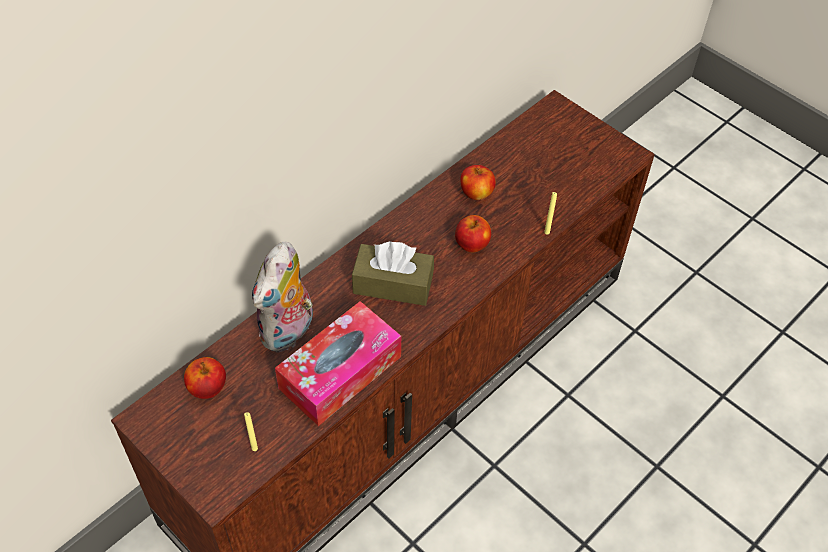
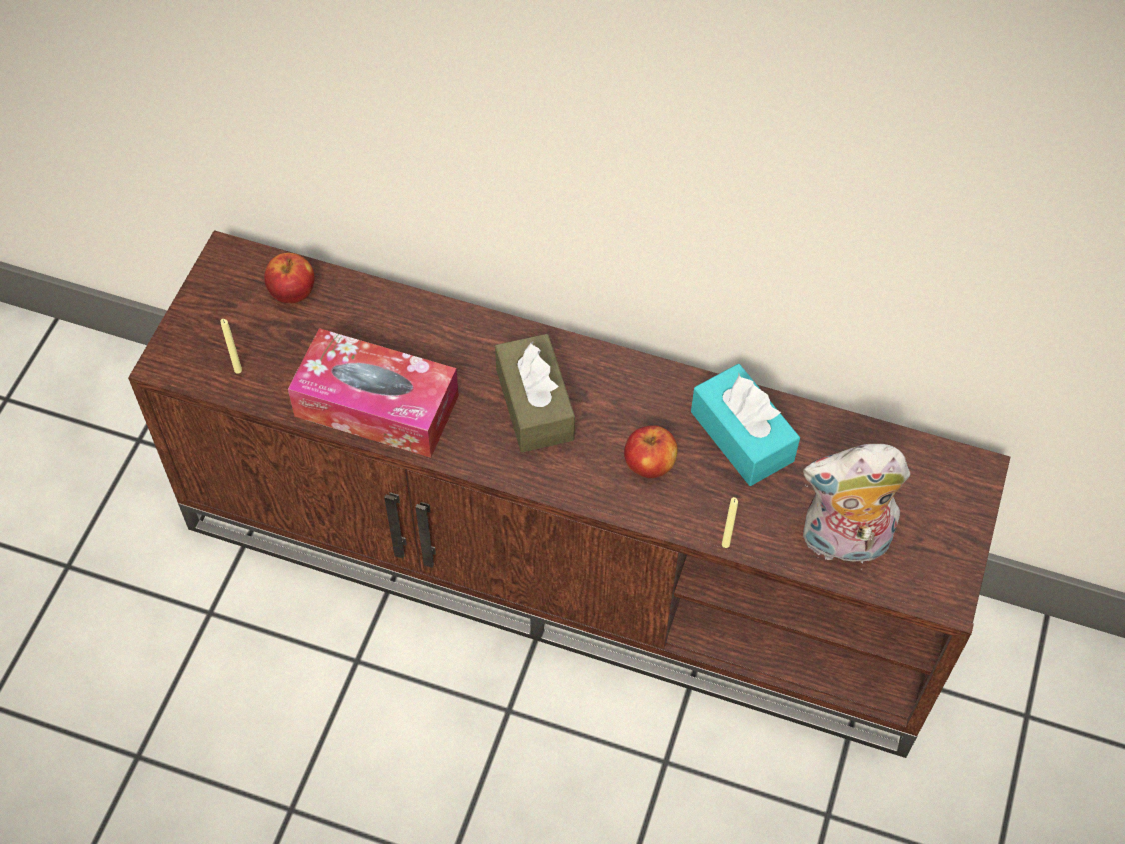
camera: 65 degrees right, 5 degrees up
plush toy [252,242,313,353] -> plush toy moved to [803,444,910,570]
apple [460,165,496,200] -> turquoise tissue box [691,364,800,486]

